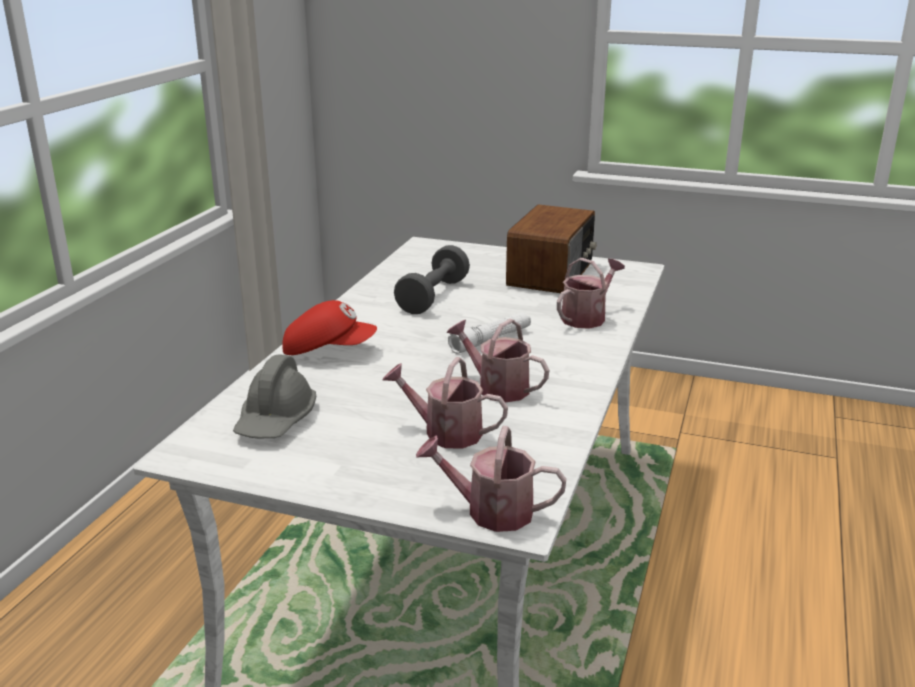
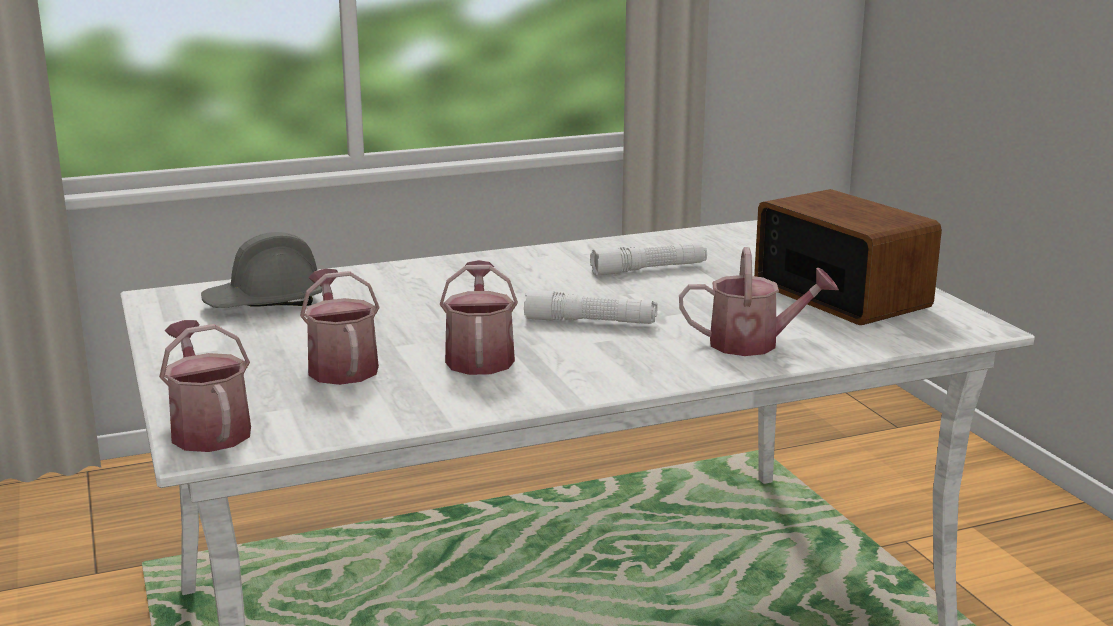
camera: 50 degrees right, 5 degrees down
red cap [282,300,377,355] -> none
grey dumbbell [394,245,470,314] -> white flashlight [590,242,707,276]
radio [506,204,597,293] -> radio turned 105 degrees counterclockwise [754,189,942,325]

